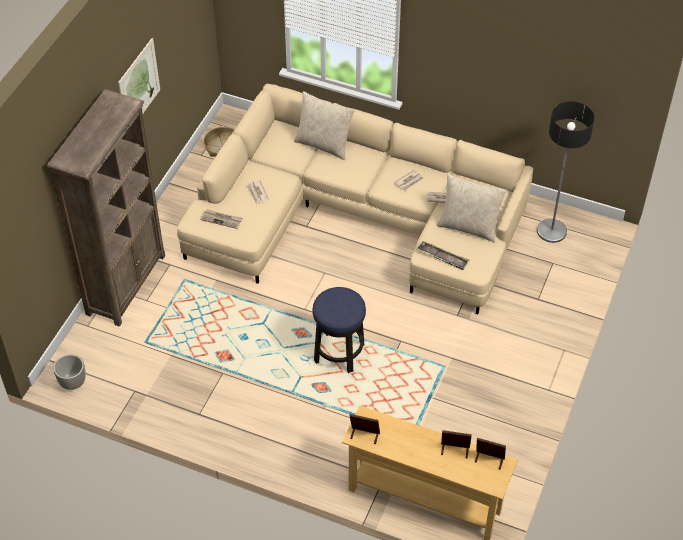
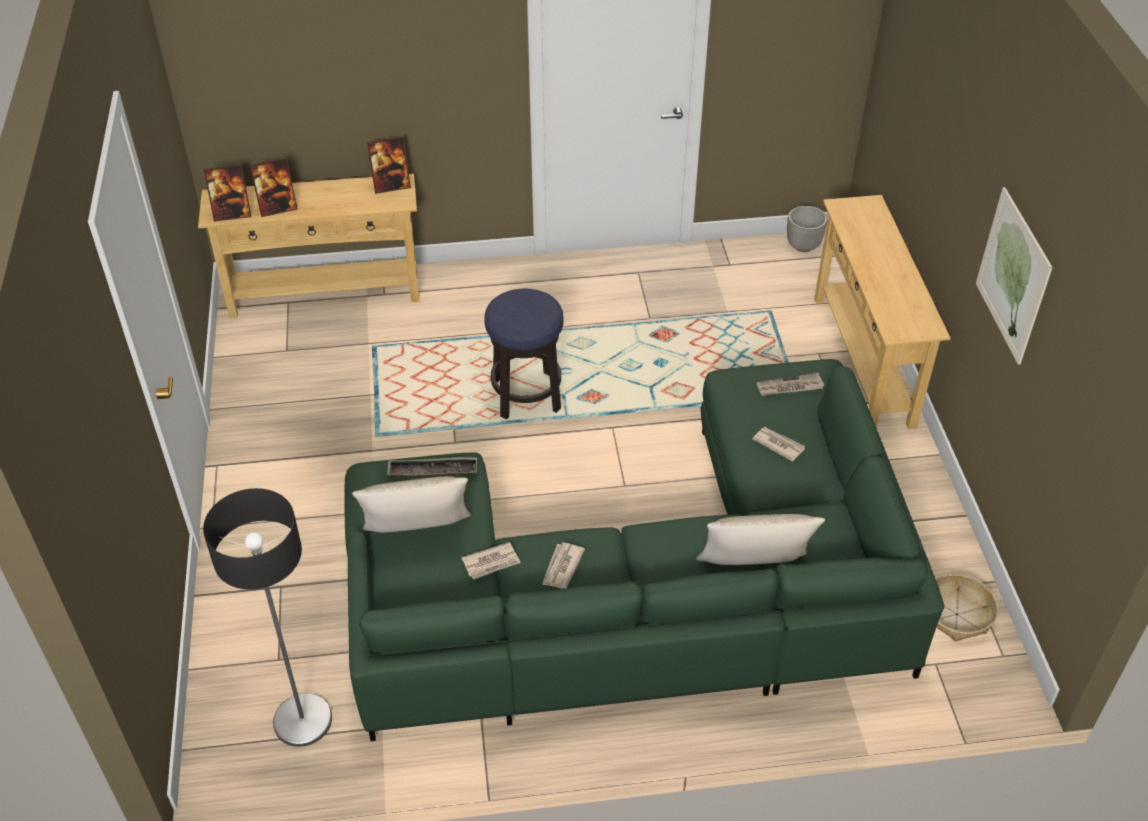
camera: 150 degrees right, 5 degrees down
brown bookcase [47,89,165,327] -> beige console table [814,195,950,430]
beige sofa [177,84,533,315] -> green sofa [344,359,944,741]

